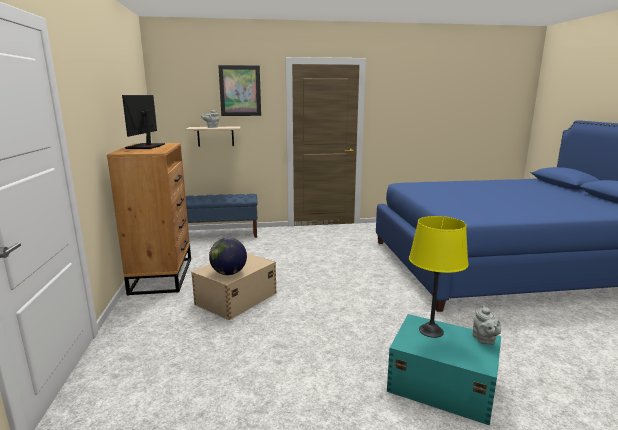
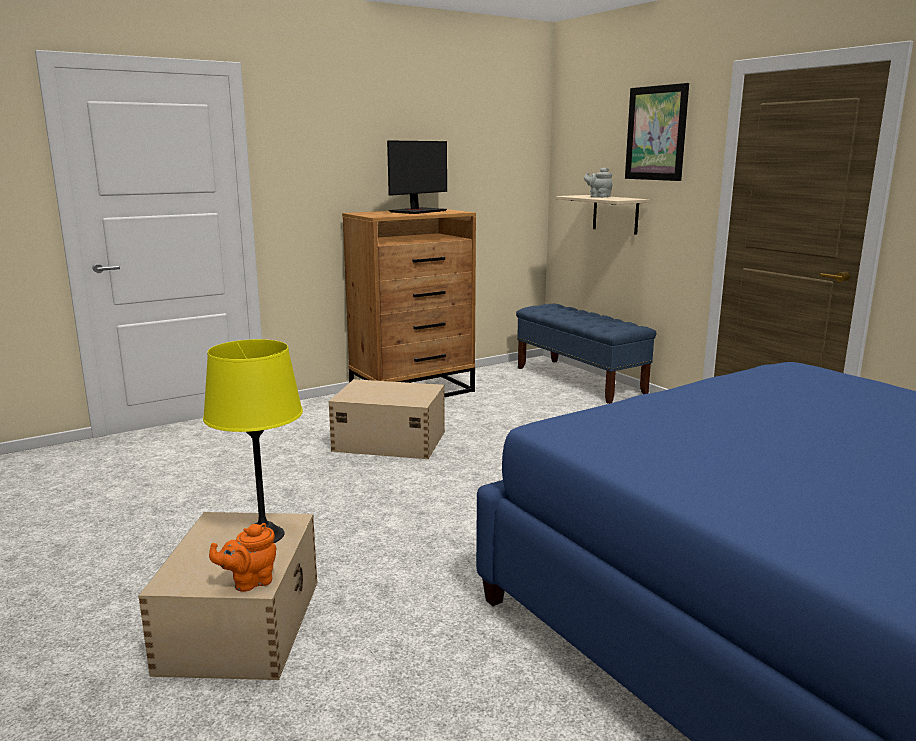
camera: 65 degrees right, 0 degrees up
monitor [122,95,165,149] -> monitor turned 150 degrees clockwise [387,140,447,214]
globe [209,238,247,275] -> none
turquoise storage box [387,314,501,426] -> beige storage box [138,512,317,680]
grey teapot [472,305,501,345] -> orange teapot [209,523,277,592]

